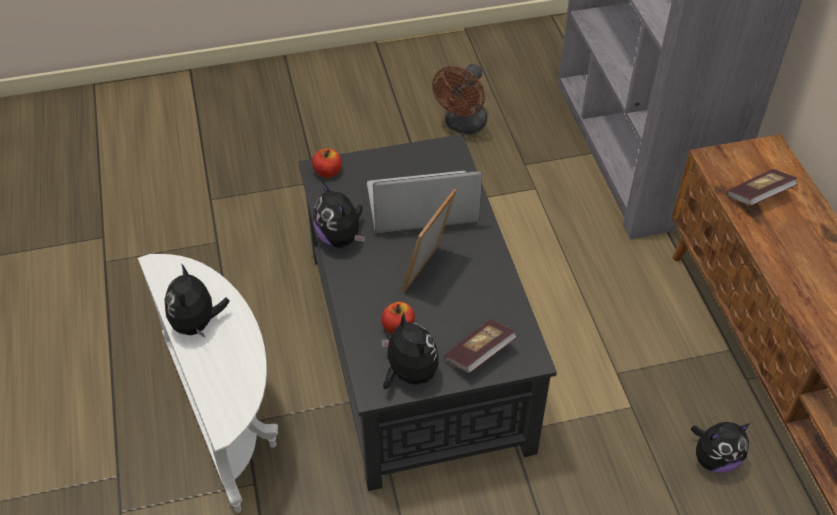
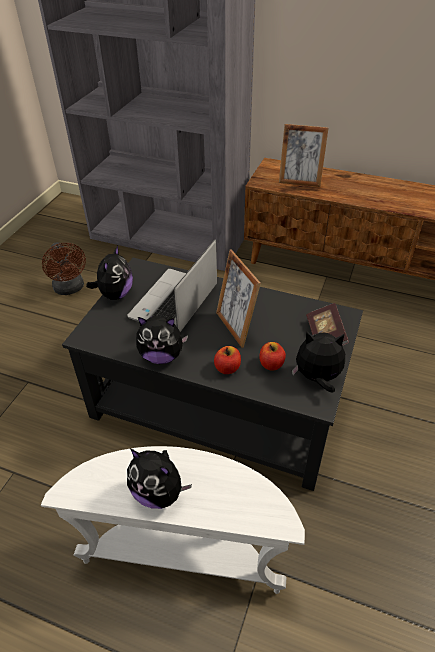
camera: 55 degrees left, 5 degrees down
apple [312,149,342,178] -> apple moved to [214,346,241,374]
plush toy [691,422,750,473] -> plush toy moved to [86,245,133,300]
book [727,169,798,206] -> picture frame [279,124,329,187]

